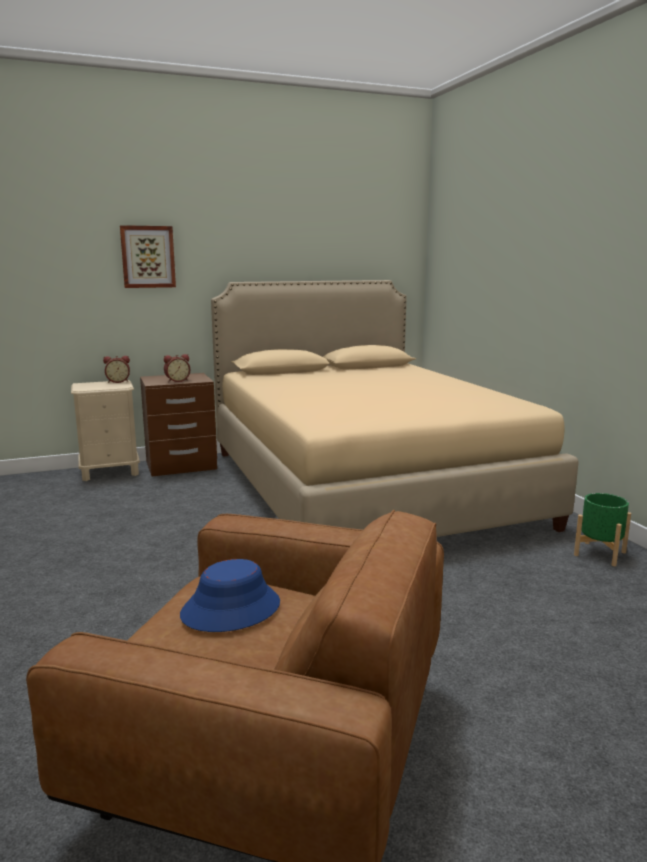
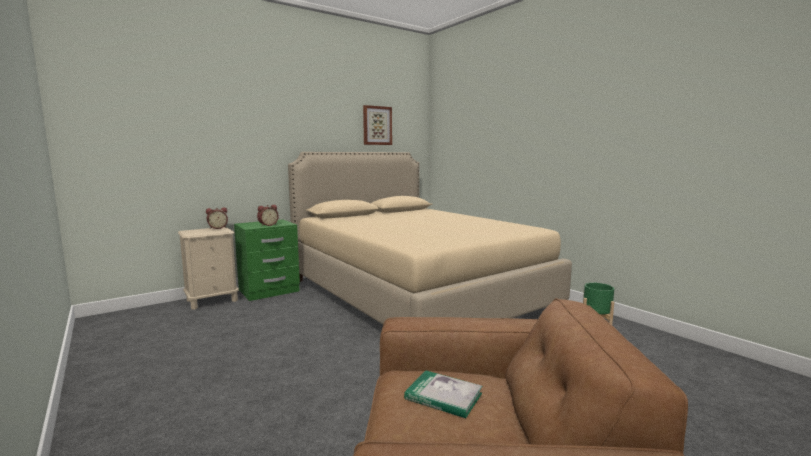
camera: 15 degrees left, 5 degrees down
picture [120,225,176,288] -> picture moved to [363,105,392,145]
brown nightstand [140,373,217,476] -> green nightstand [234,219,300,301]
blue hat [180,559,280,632] -> book [404,371,482,418]

